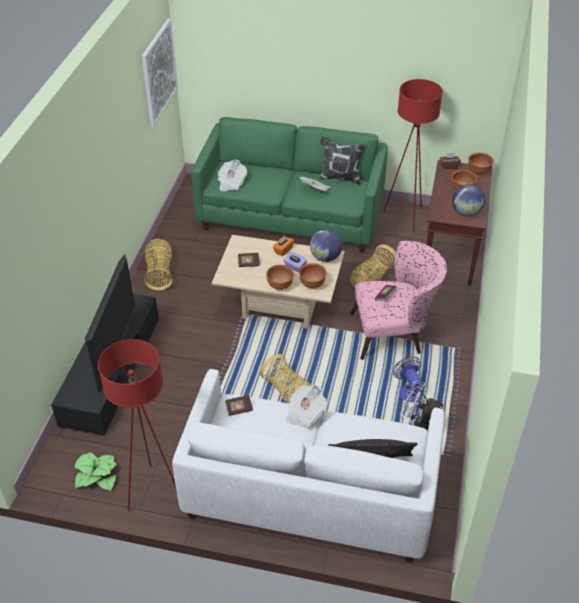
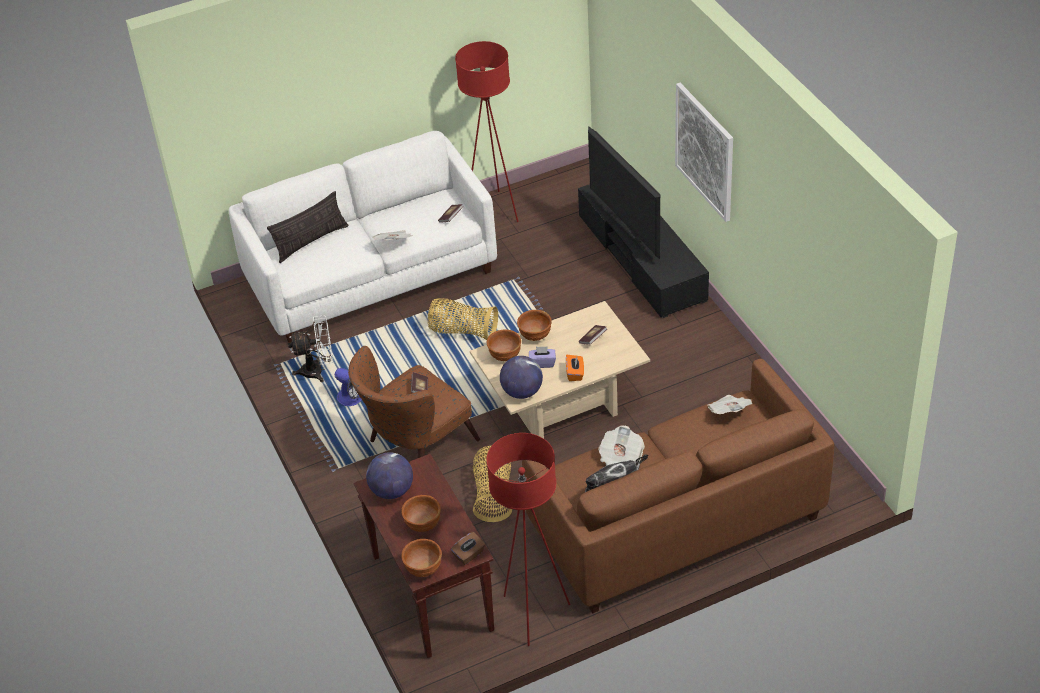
camera: 145 degrees right, 0 degrees up
potted plant [75,452,117,491] -> none
picture [142,19,178,127] -> picture moved to [675,83,733,222]
basket [144,239,173,290] -> none
green sofa [192,117,388,253] -> brown sofa [522,359,834,614]
pink armchair [350,241,447,360] -> brown armchair [348,346,480,458]

